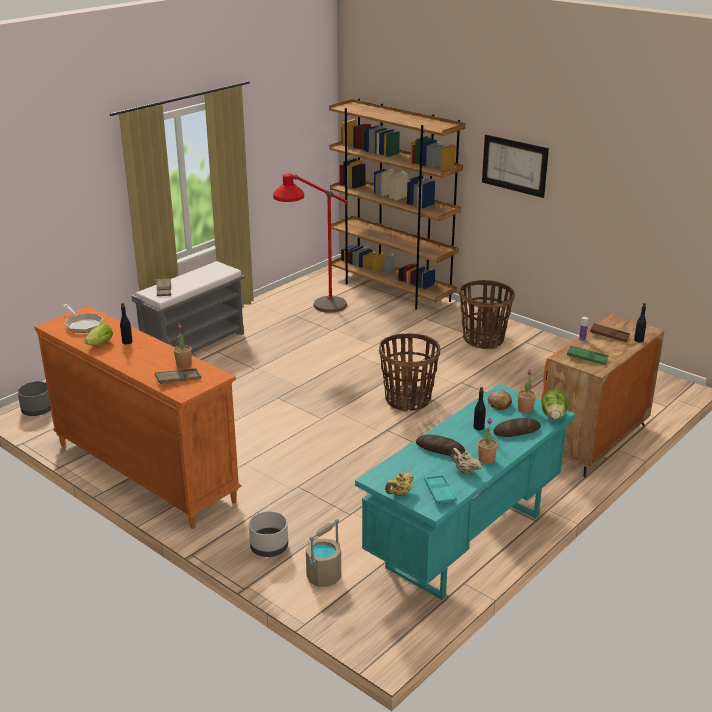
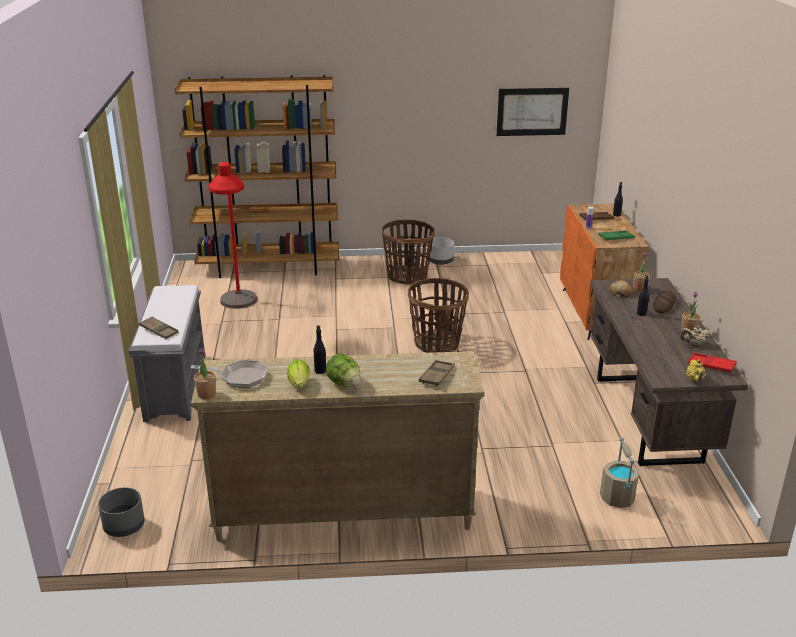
camera: 45 degrees left, 0 degrees up
orange dresser [34,306,242,529] -> beige dresser [191,351,485,541]
potted plant [174,324,192,368] -> potted plant moved to [194,348,216,399]
grey planter [249,511,288,557] -> grey planter moved to [428,238,454,265]
turquoise desk [355,384,575,600] -> brown desk [590,278,748,466]
bread [416,435,465,456] -> none
turquoise tray [424,474,457,504] -> red tray [687,353,737,373]
picture [482,135,549,198] -> picture moved to [497,88,569,136]
lettuce [541,390,569,419] -> lettuce moved to [326,353,361,387]

